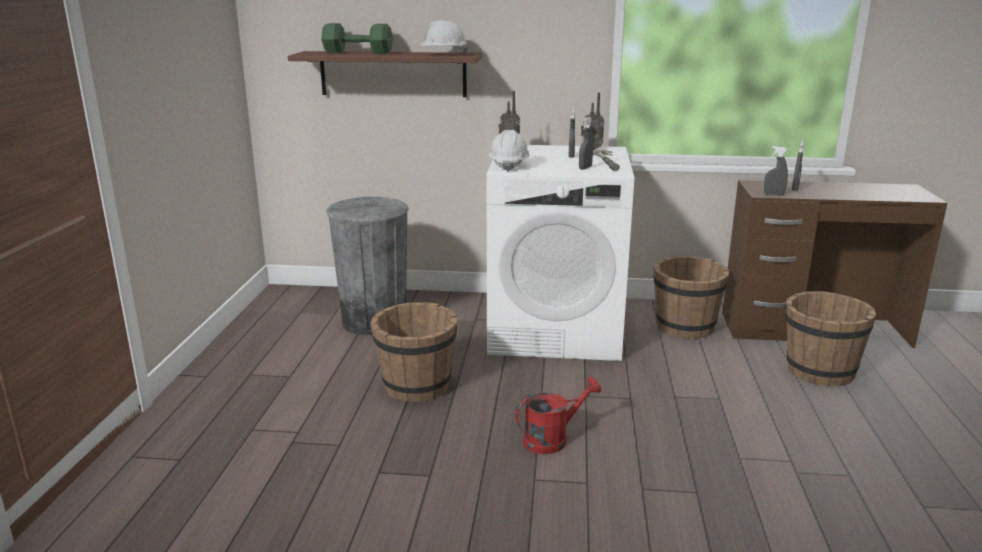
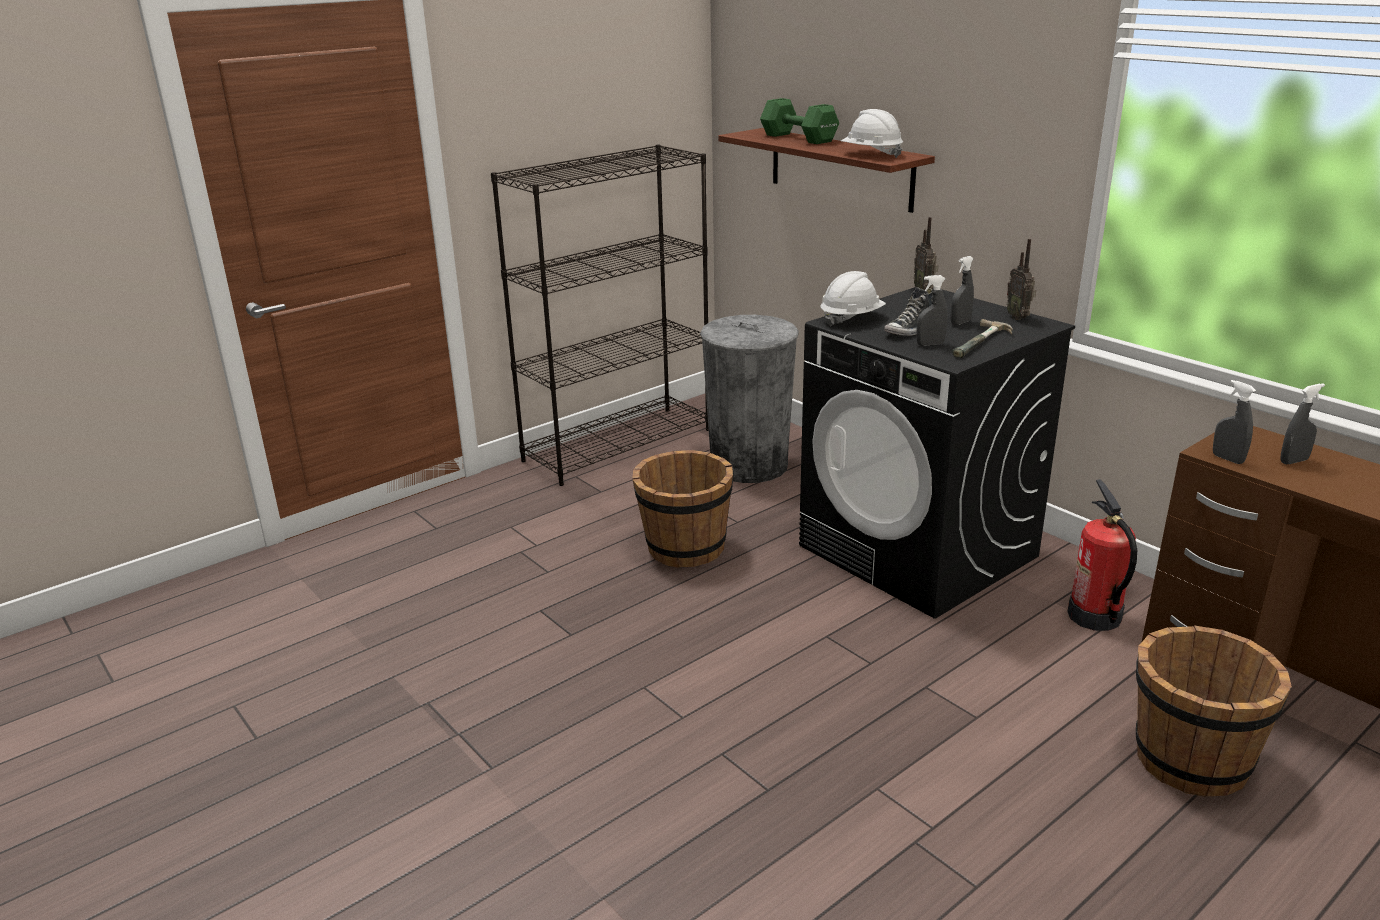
camera: 45 degrees right, 5 degrees up
white washing machine [487,145,634,361] -> black washing machine [799,287,1075,619]
red watering can [515,377,601,454] -> none
brown bucket [653,256,729,339] -> fire extinguisher [1067,479,1137,631]
none -> black bookcase [491,144,709,486]
none -> shoe [884,287,932,336]

